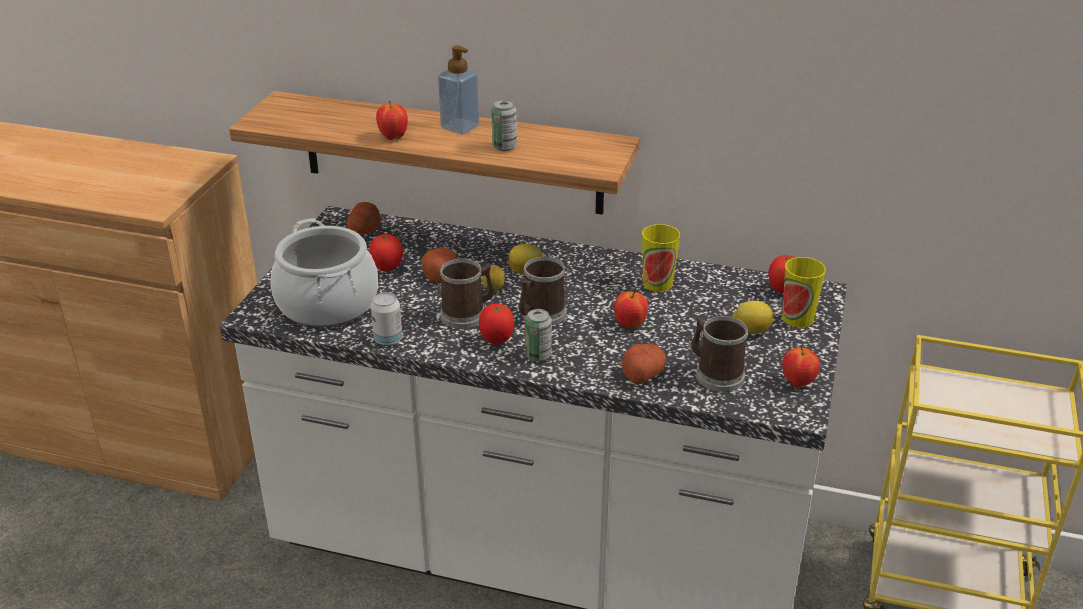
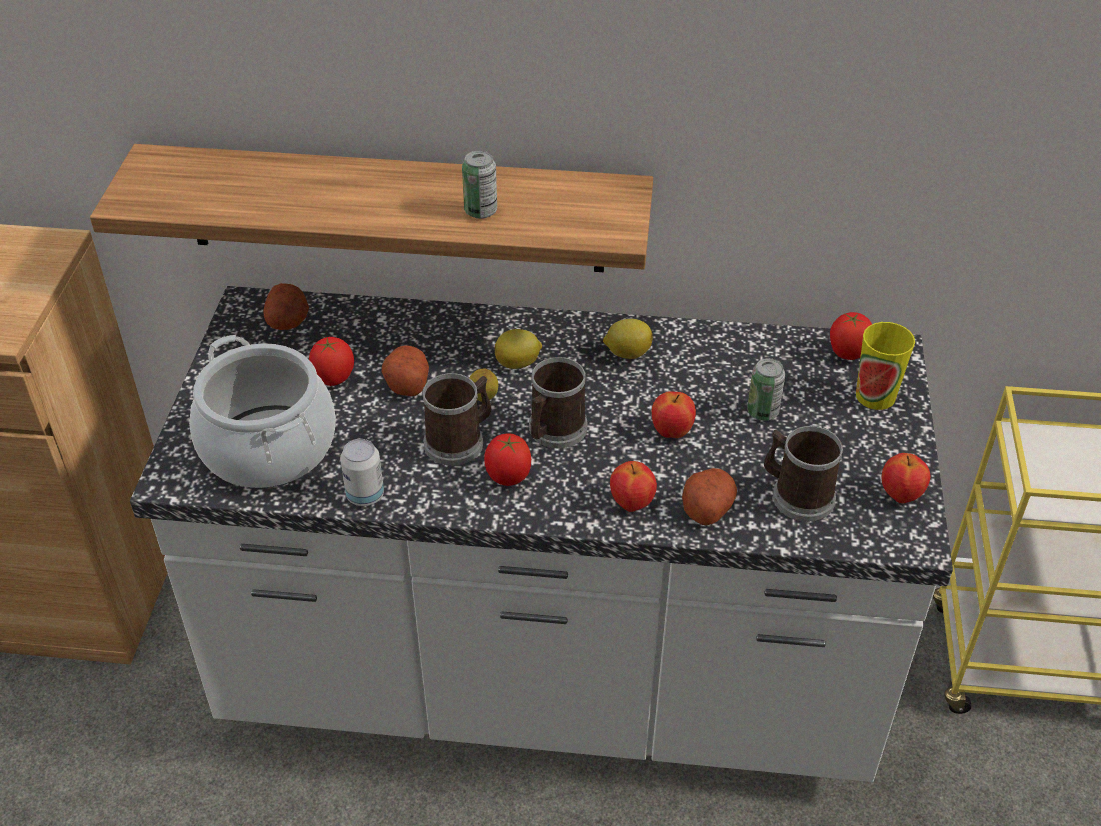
camera: 10 degrees left, 10 degrees up
apple [376,101,408,140] -> apple moved to [610,461,657,512]
soap dispenser [438,46,479,134] -> none
can [525,309,552,362] -> can moved to [747,358,785,421]
cup [642,224,680,292] -> none
lemon [732,301,773,334] -> lemon moved to [603,319,652,359]

